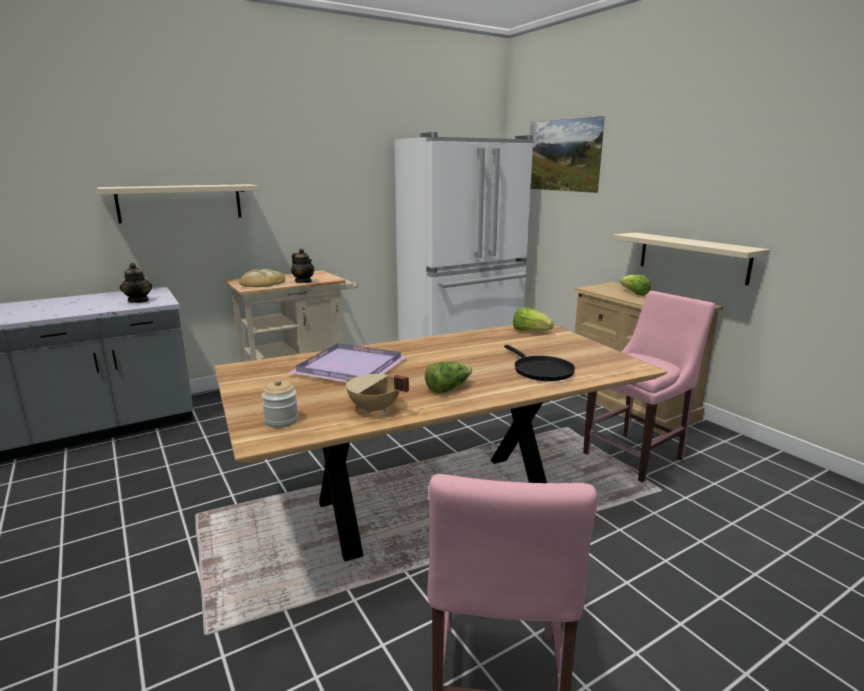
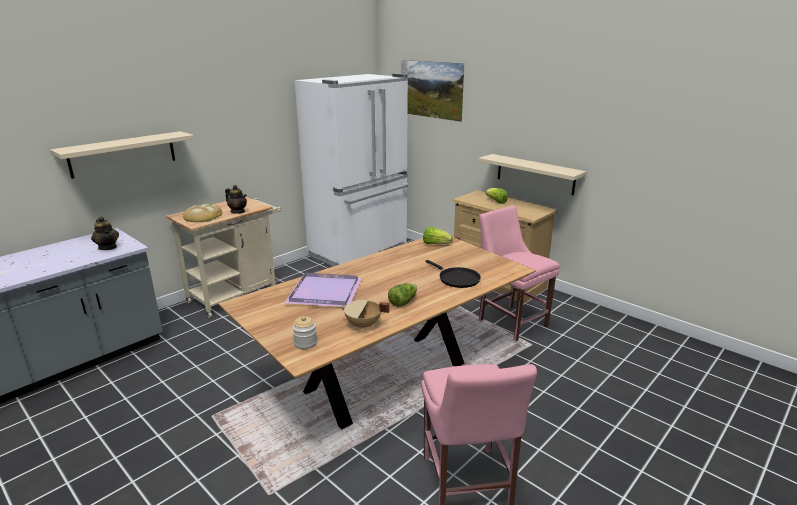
camera: 15 degrees left, 5 degrees up
pink chair [583,291,715,483] -> pink chair turned 75 degrees counterclockwise [479,206,560,341]

